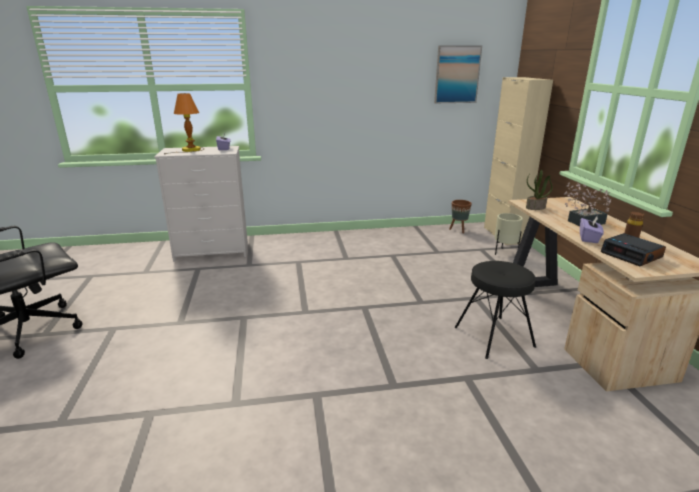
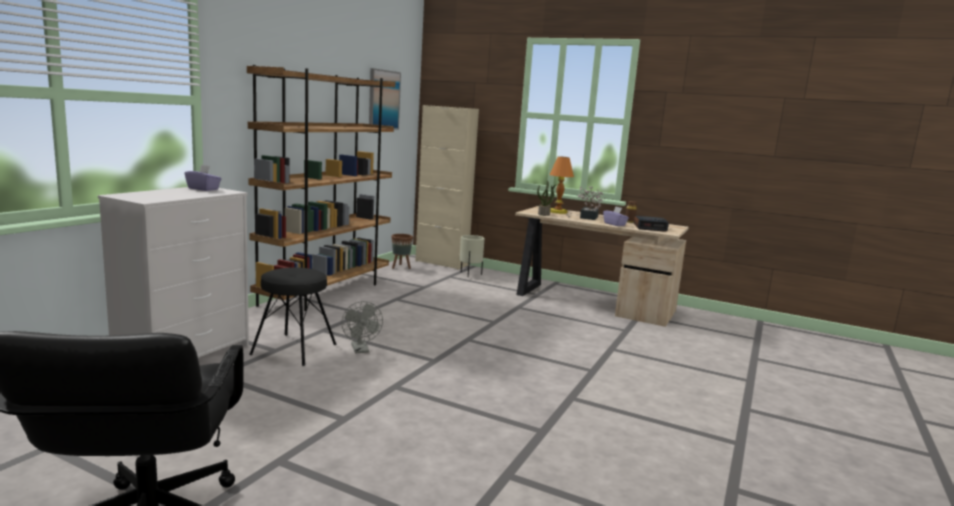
camera: 55 degrees left, 10 degrees down
table lamp [164,93,205,154] -> table lamp moved to [550,156,574,217]
black stool [455,261,536,359] -> black stool moved to [249,267,337,366]
none -> brown bookcase [247,65,395,311]
none -> grey fan [342,301,383,353]

